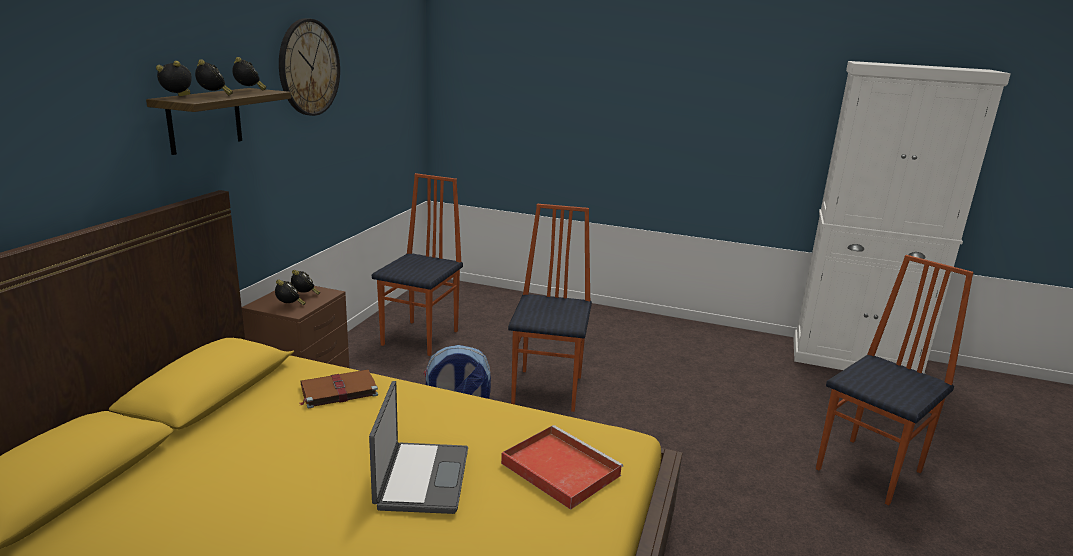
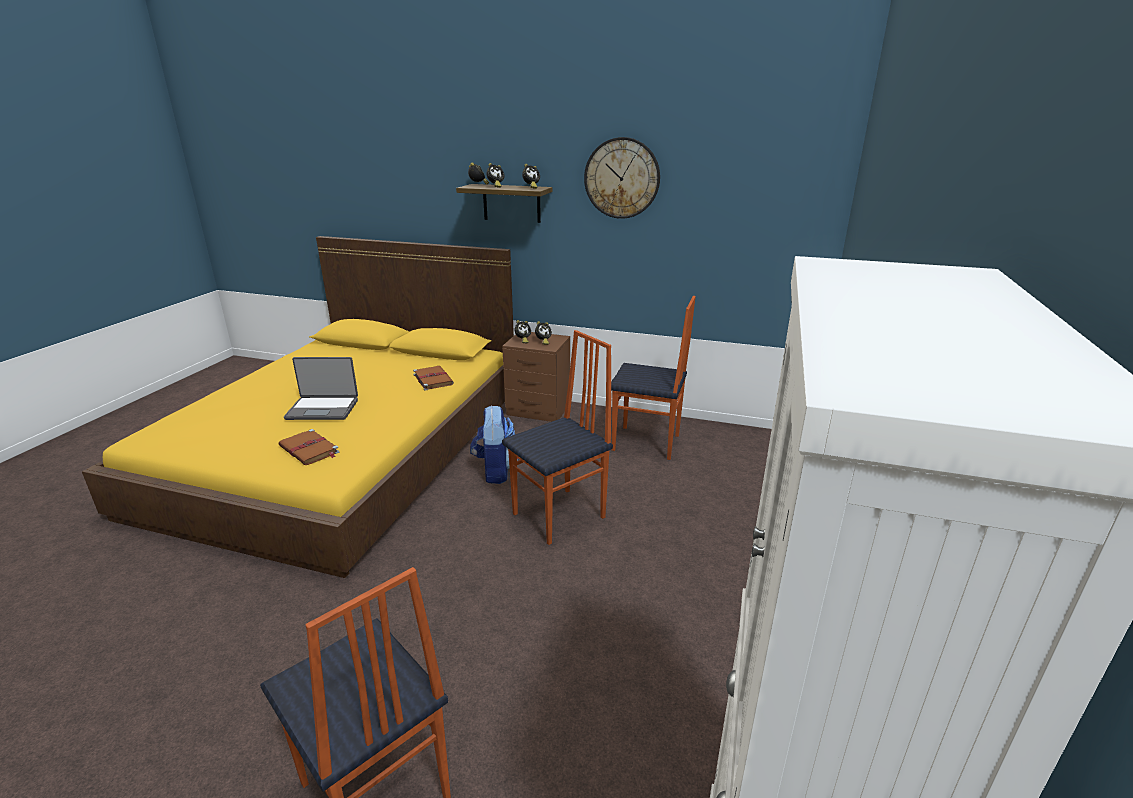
camera: 90 degrees right, 5 degrees up
red tray [501,425,623,510] -> brown book [279,429,339,465]
chair [508,204,592,412] -> chair turned 45 degrees counterclockwise [502,330,613,545]

